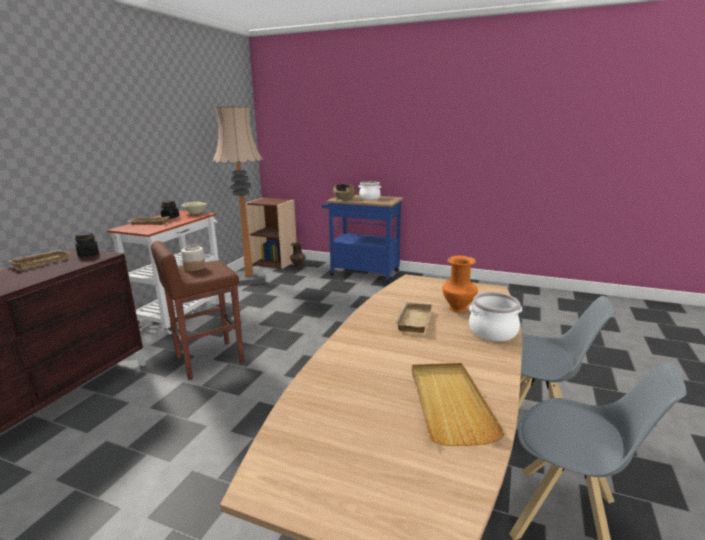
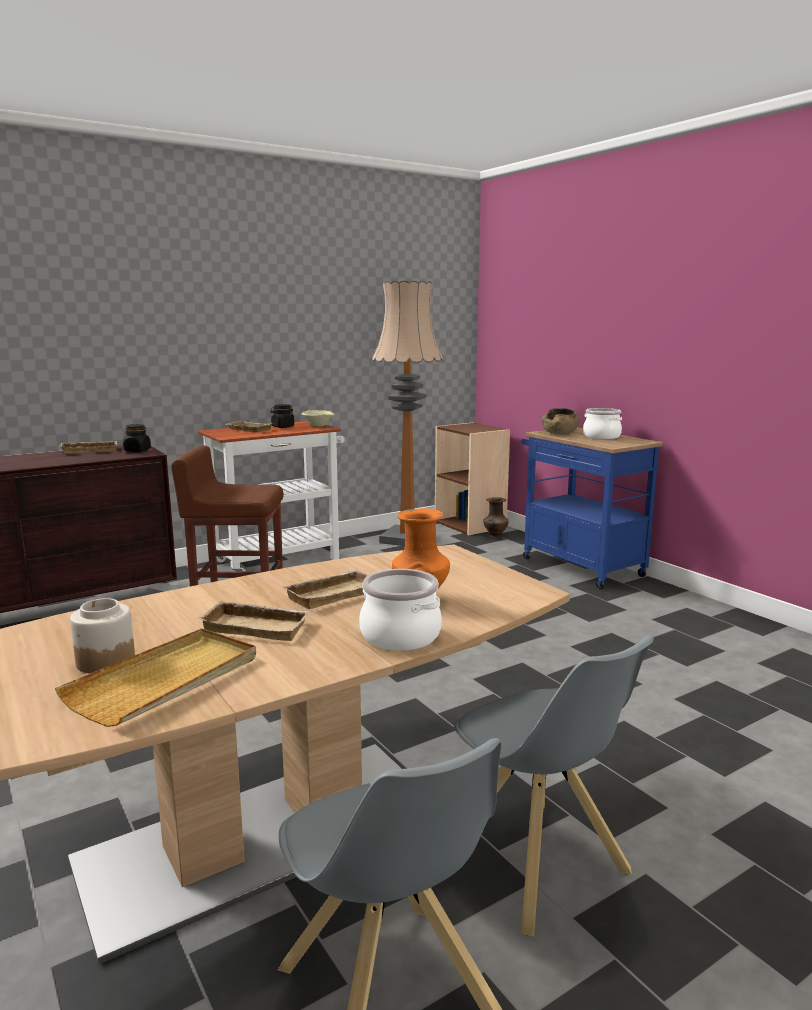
camera: 35 degrees right, 5 degrees down
jar [181,244,205,271] -> jar moved to [70,598,135,674]
none -> beige tray [197,601,311,641]

